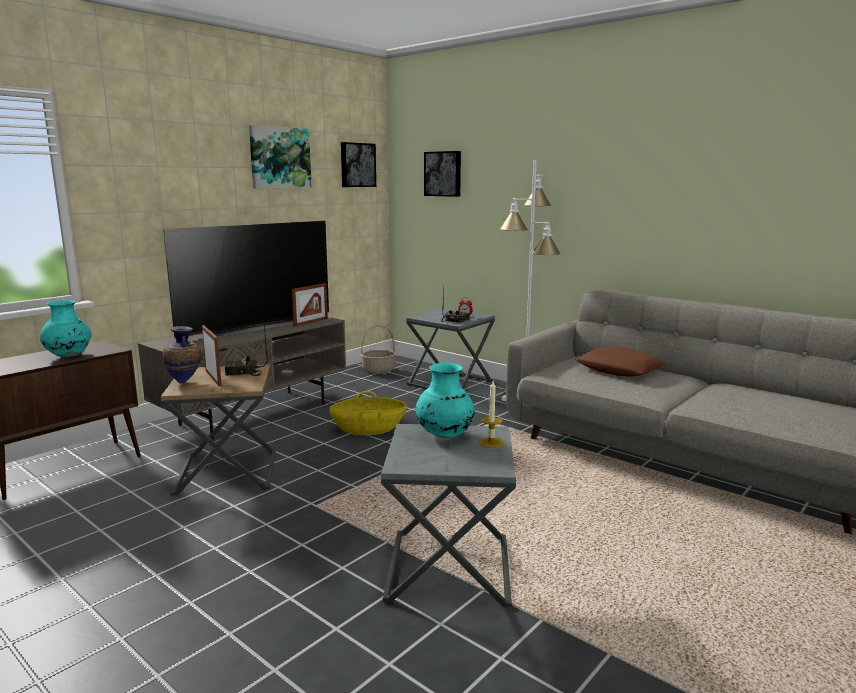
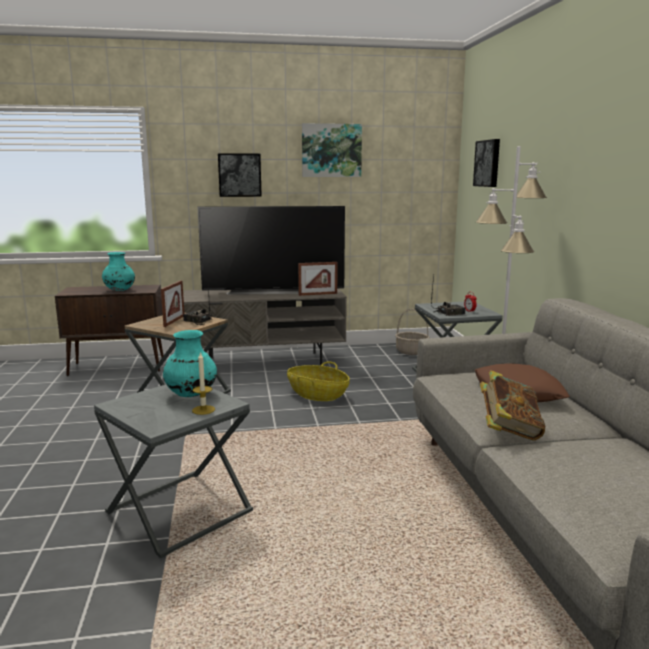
camera: 40 degrees right, 0 degrees up
vase [163,326,201,384] -> none
picture [341,142,376,187] -> picture moved to [218,153,262,197]
none -> book [480,370,545,440]

